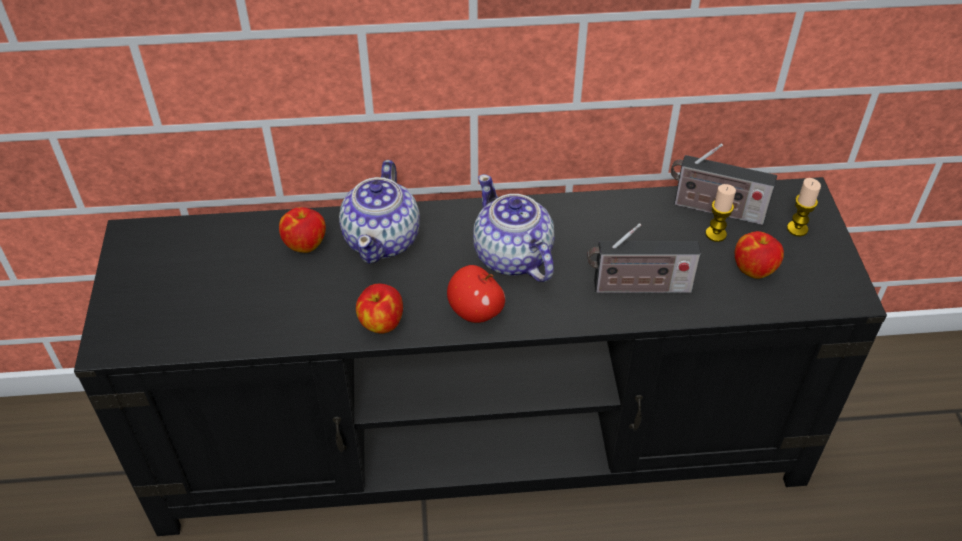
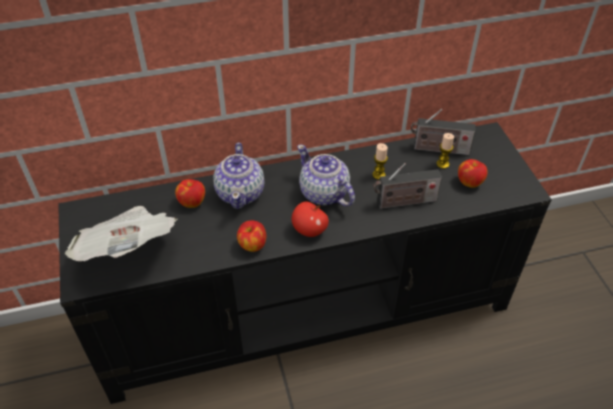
camera: 10 degrees left, 0 degrees up
candle [787,178,821,236] -> candle moved to [372,143,388,180]
none -> newspaper [65,206,178,261]

